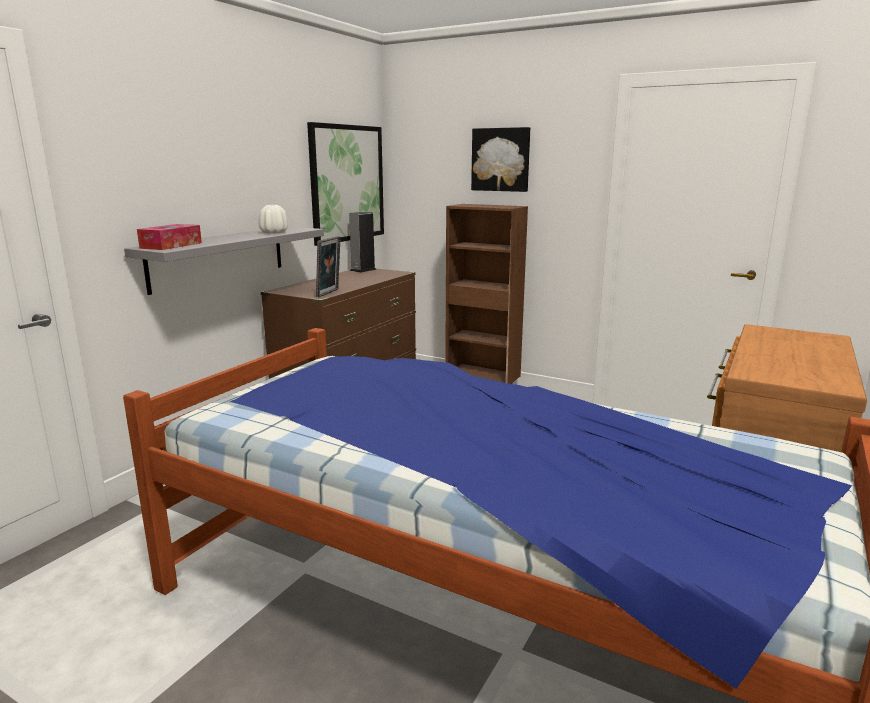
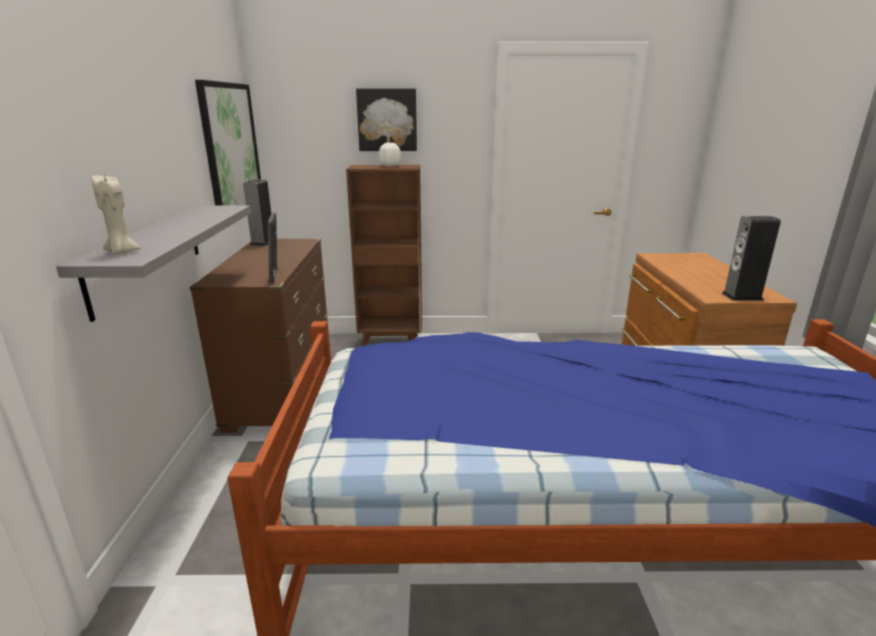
camera: 30 degrees left, 5 degrees up
tissue box [137,224,202,250] -> beige candle [92,175,141,254]
white vase [259,205,288,234] -> white vase moved to [378,143,402,167]
none -> speaker [722,216,781,301]

